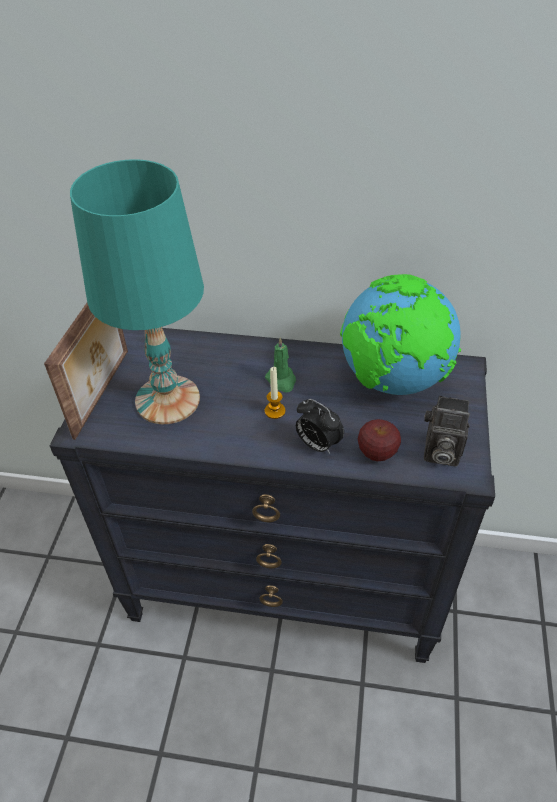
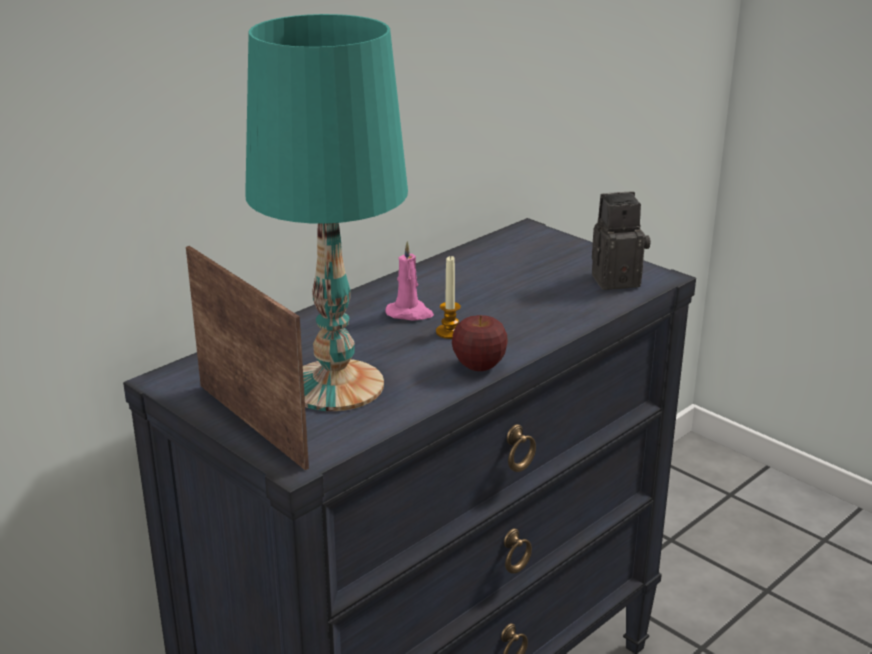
camera: 55 degrees left, 20 degrees down
green candle [265,337,296,393] -> pink candle [385,241,434,321]
alarm clock [296,399,344,454] -> none
globe [340,274,461,395] -> none
apple [358,419,401,461] -> apple moved to [452,315,508,371]
camera [424,396,470,467] -> camera turned 150 degrees counterclockwise [592,191,651,290]

